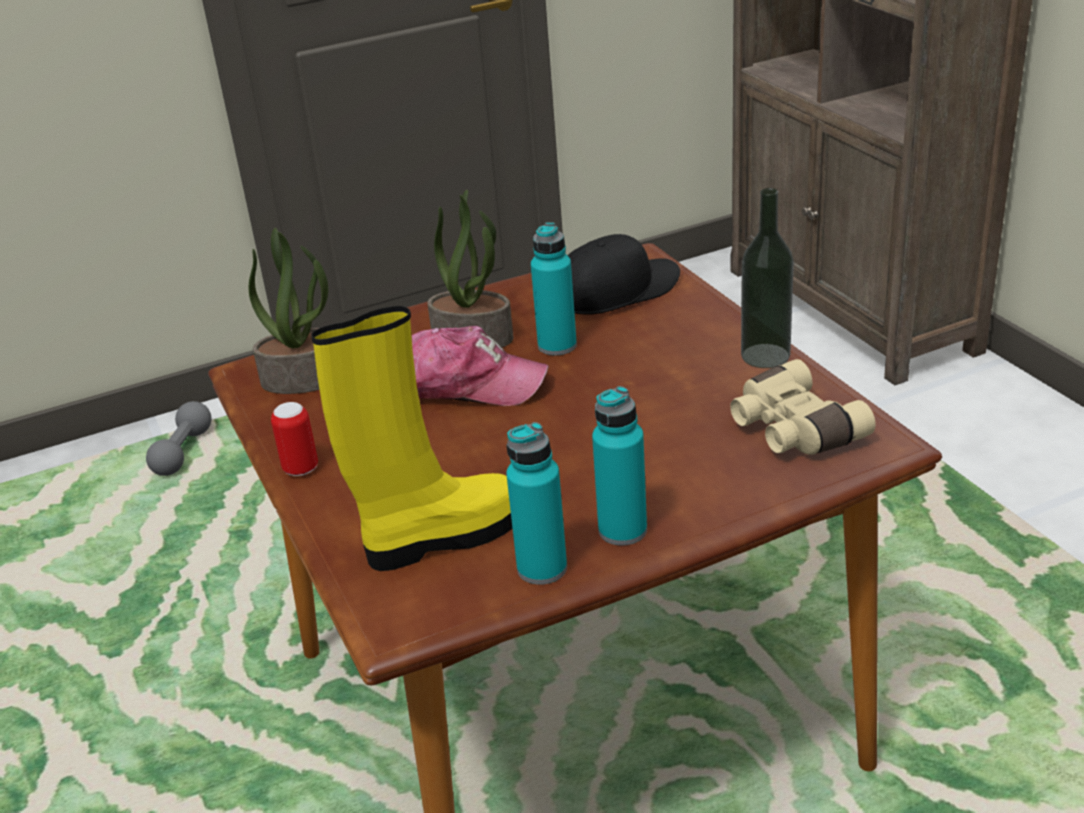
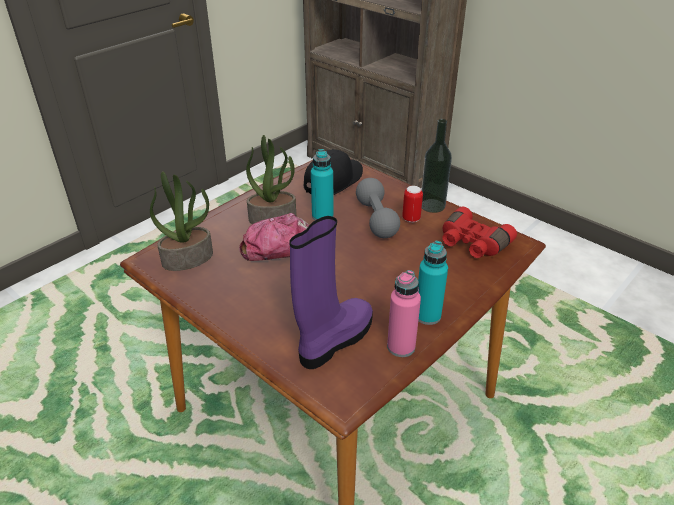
camera: 25 degrees left, 5 degrees up
grey dumbbell [146,401,212,476] -> grey dumbbell moved to [356,178,400,238]
can [271,402,318,476] -> can moved to [402,186,423,223]
yellow boot [311,306,513,571] -> purple boot [289,216,373,369]
turquoise bottle [506,422,567,585] -> pink bottle [387,270,421,357]
beige binoculars [730,359,876,455] -> red binoculars [442,207,517,258]

